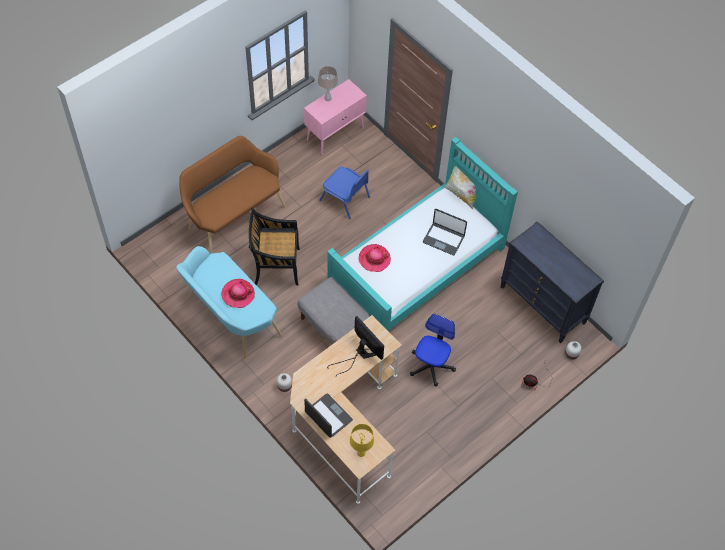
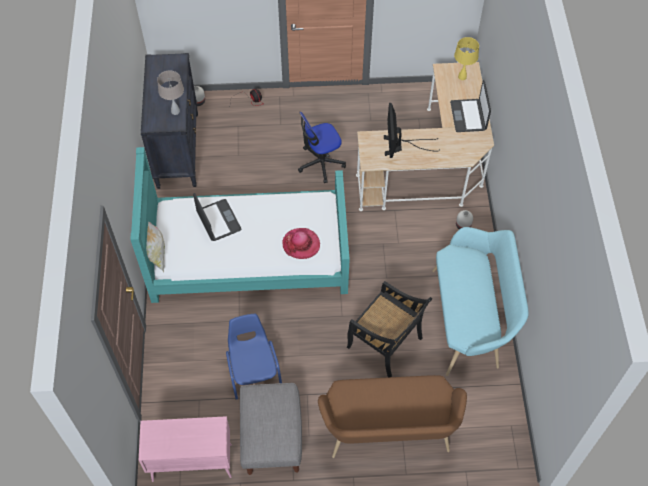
camera: 140 degrees left, 0 degrees up
hat [221,279,255,308] -> none
grey ottoman [298,277,370,344] -> grey ottoman moved to [240,383,302,475]
beige table lamp [318,66,338,101] -> beige table lamp moved to [157,70,184,115]

